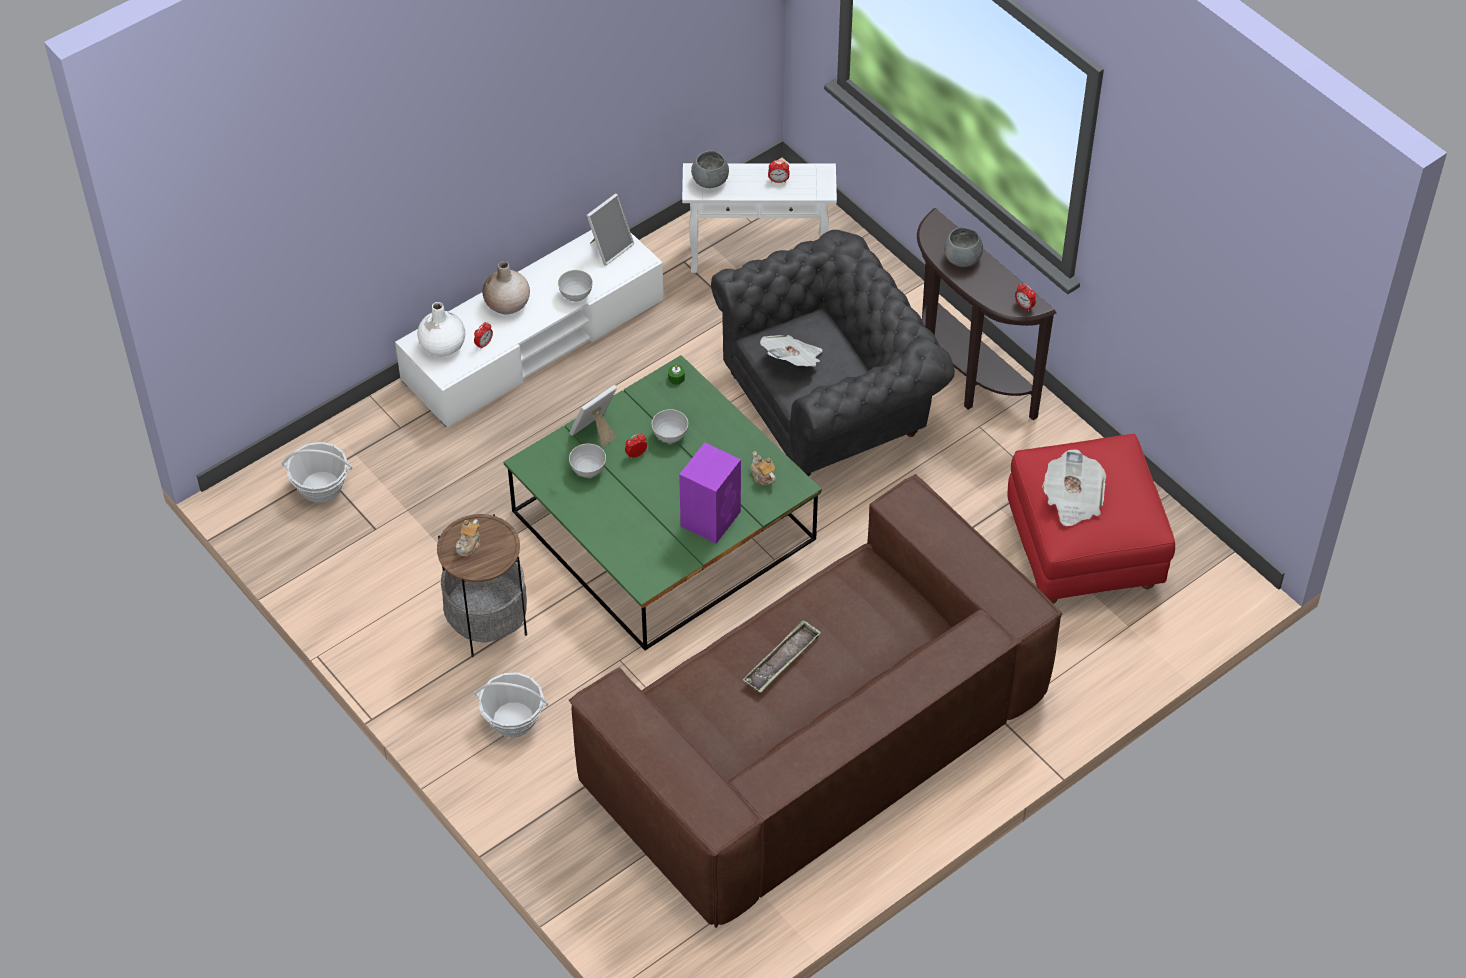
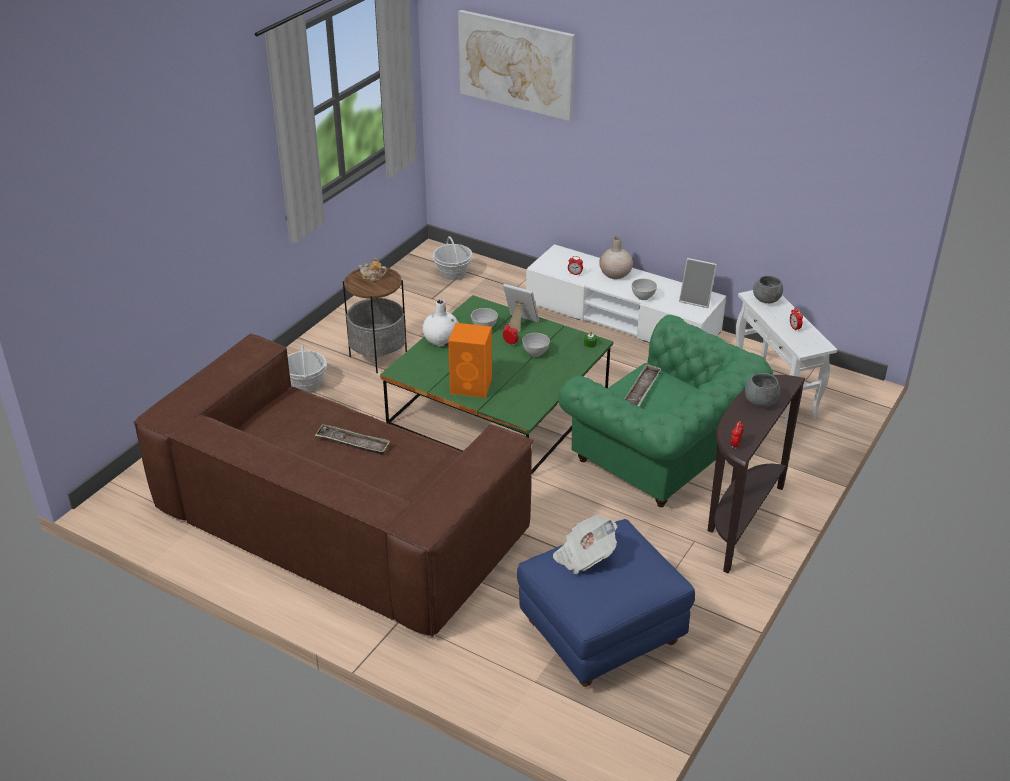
camera: 70 degrees right, 15 degrees down
white vase [418,302,465,357] -> white vase moved to [423,300,459,346]
purple speaker [679,442,741,544] -> orange speaker [448,323,492,398]
grey armchair [711,230,955,476] -> green armchair [558,315,773,507]
teapot [750,451,776,485] -> none
newspaper [760,335,823,367] -> tray [625,364,662,406]
red ottoman [1007,434,1175,604] -> blue ottoman [517,519,695,687]
none -> picture [458,10,575,121]

